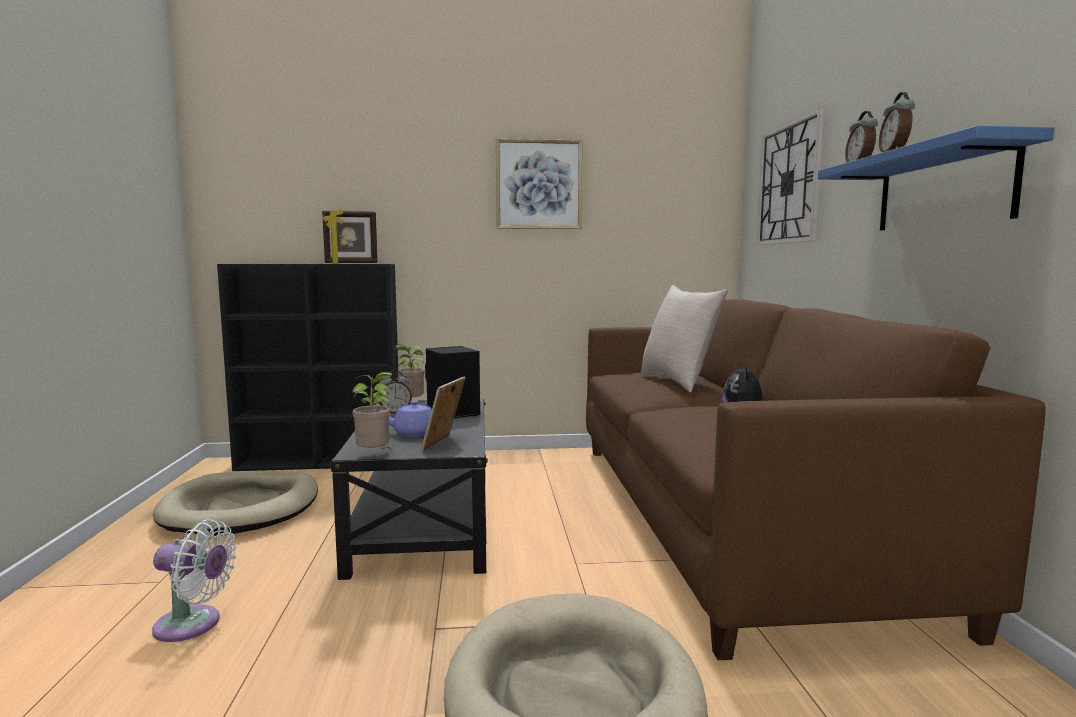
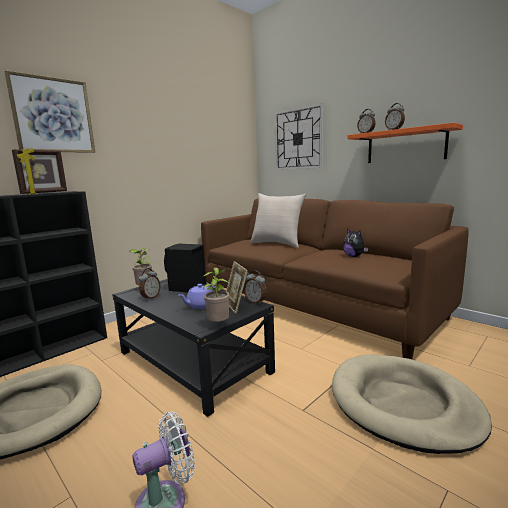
camera: 40 degrees left, 5 degrees up
picture [496,139,582,229] -> picture moved to [4,70,95,153]
blue shelf [818,126,1054,230] -> orange shelf [347,123,463,163]
none -> alarm clock [244,270,267,304]

